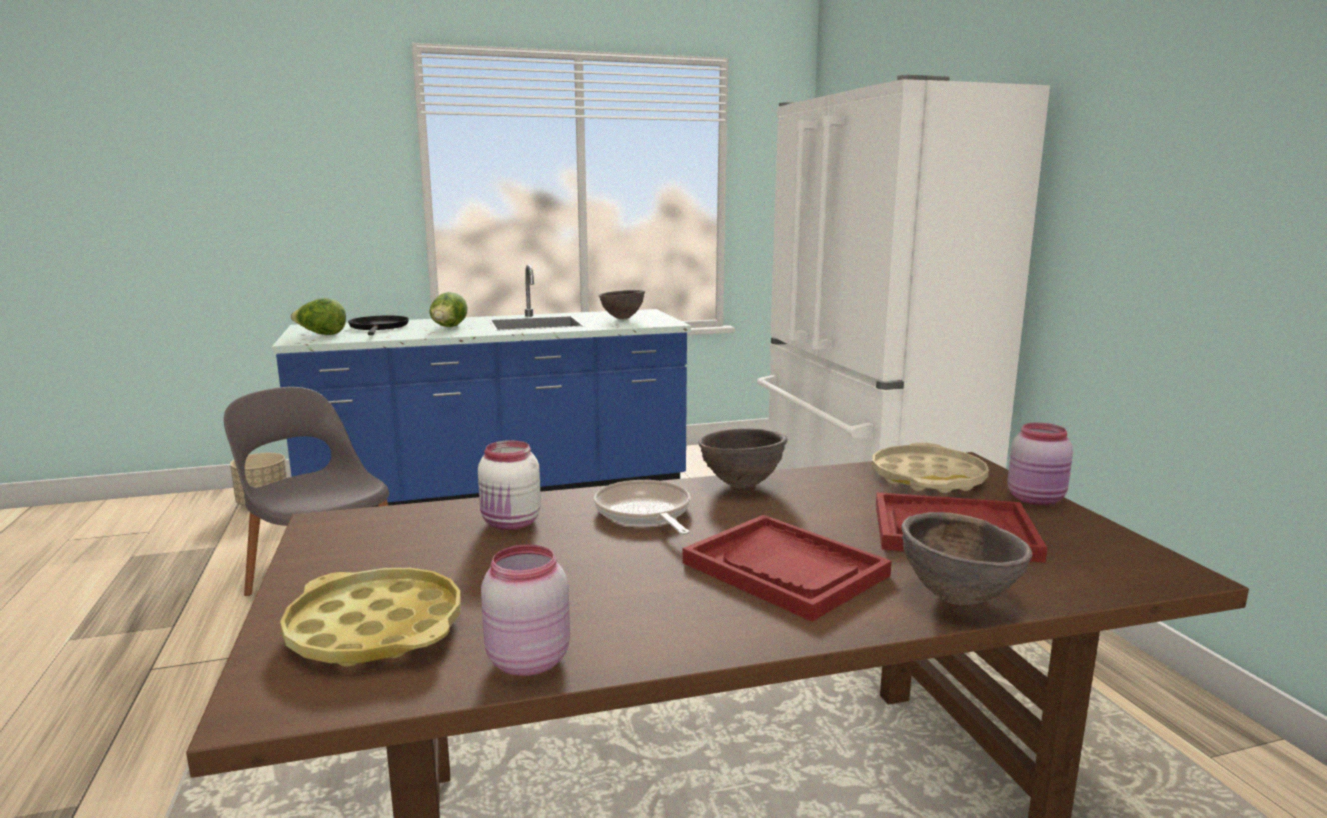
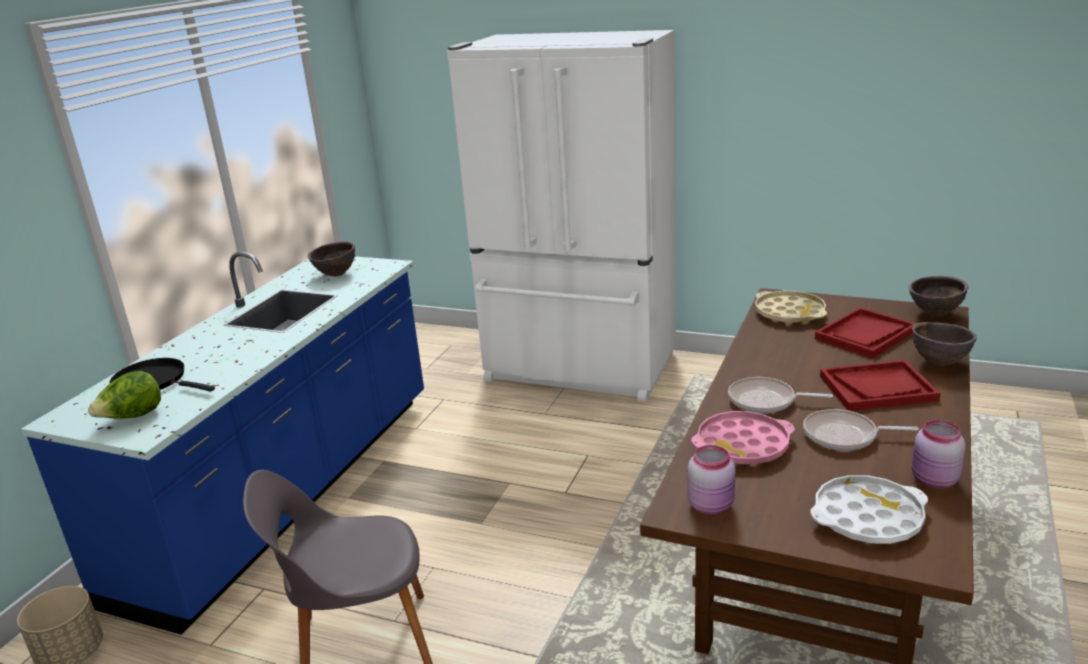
camera: 50 degrees left, 10 degrees up
yellow tray [280,568,461,667] -> white tray [810,475,928,544]
lettuce [429,292,468,327] -> none
white jar [478,440,541,530] -> pink tray [691,411,795,465]
brown bowl [698,428,788,489] -> brown bowl moved to [909,276,968,316]
pink jar [1007,423,1073,506] -> pink jar moved to [687,445,735,515]
none -> frying pan [803,409,919,451]

